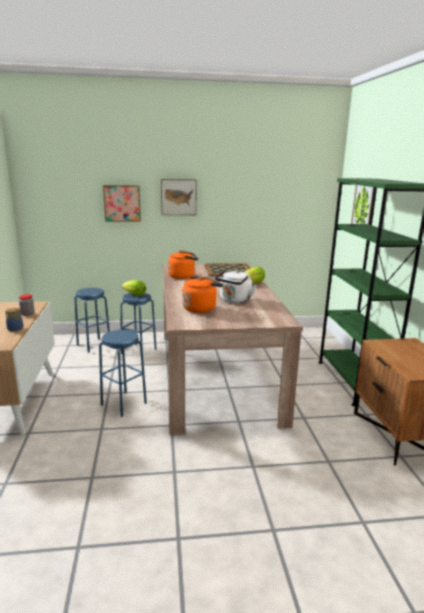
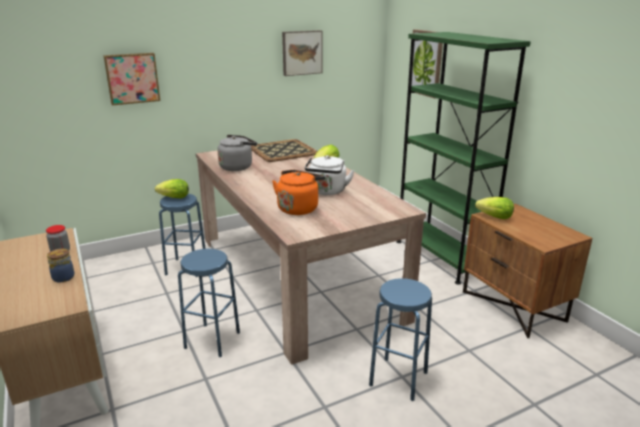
camera: 20 degrees left, 5 degrees up
blue stool [75,288,110,353] -> blue stool moved to [369,278,432,401]
picture [161,179,197,215] -> picture moved to [282,30,322,76]
orange kettle [168,251,198,279] -> grey kettle [217,135,257,171]
none -> lettuce [475,197,514,220]

